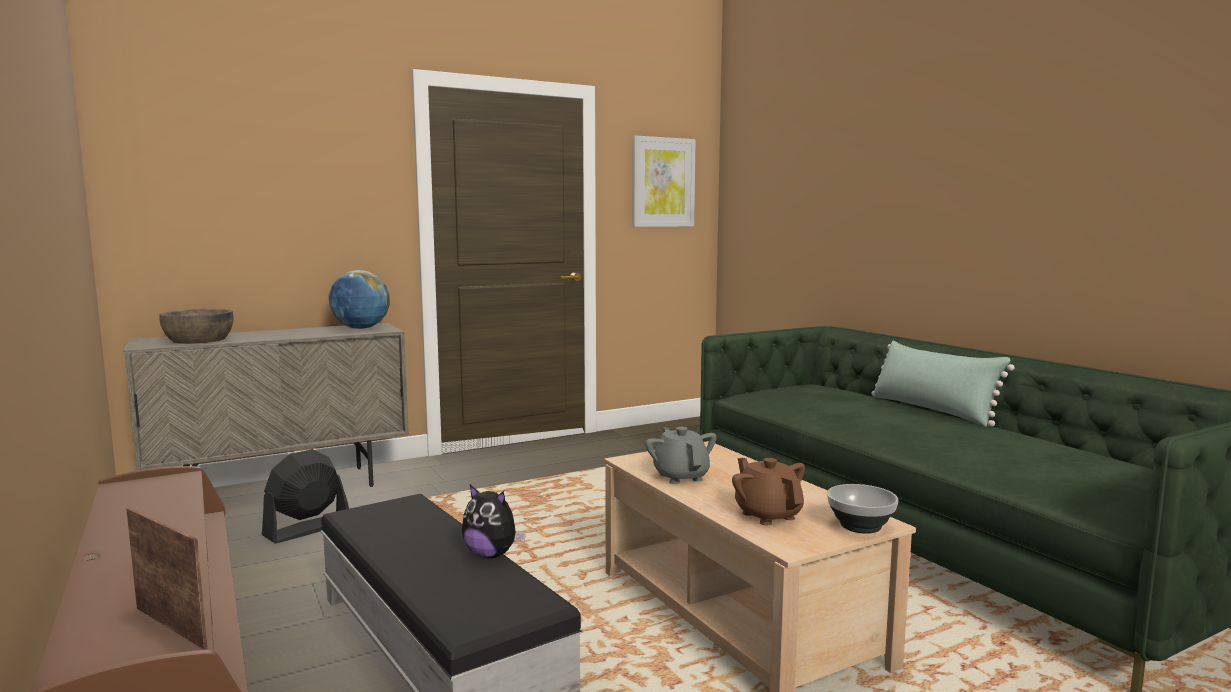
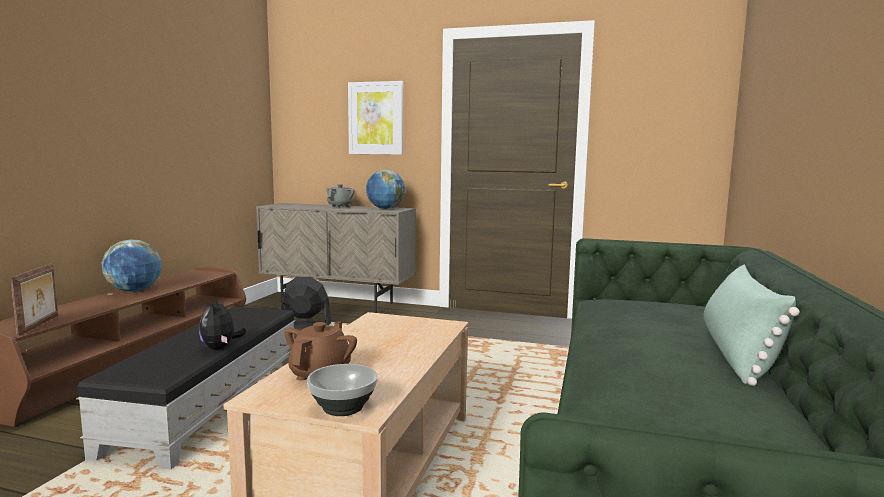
camera: 45 degrees right, 0 degrees up
brown bowl [159,309,233,344] -> none
picture [632,136,695,227] -> picture moved to [348,81,403,155]
grey teapot [645,427,717,484] -> grey teapot moved to [327,184,354,208]
none -> globe [102,240,162,292]

